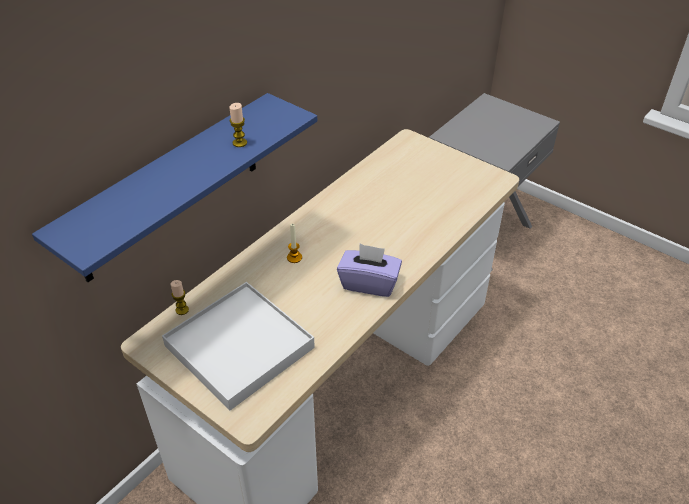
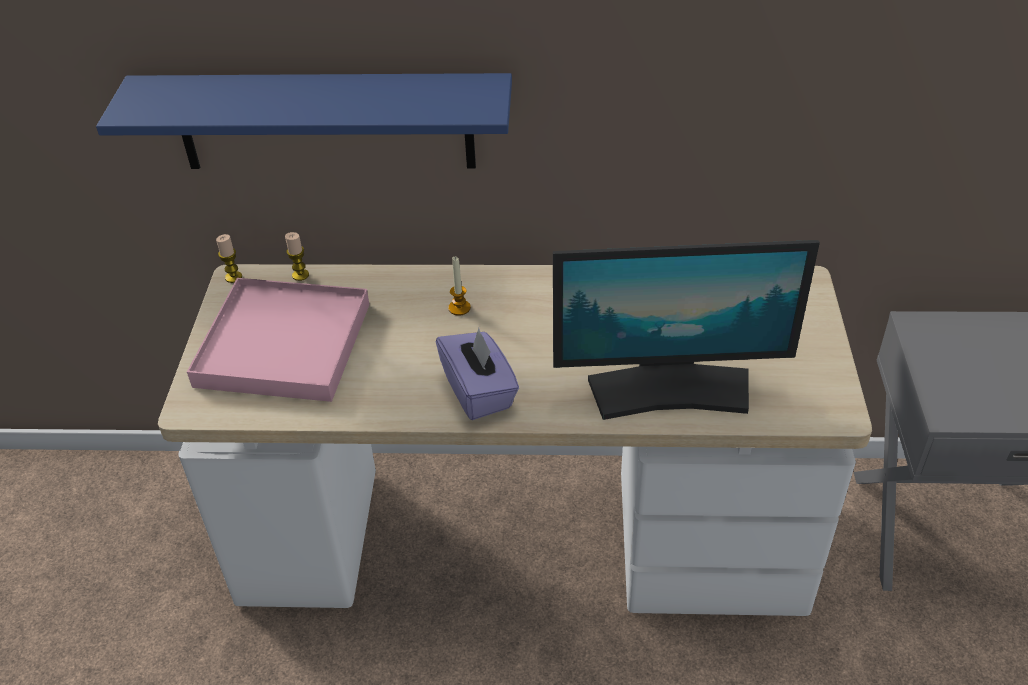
camera: 55 degrees right, 0 degrees up
white tray [162,282,315,410] -> pink tray [187,278,369,402]
candle [229,103,247,147] -> candle moved to [216,234,242,283]
none -> monitor [553,240,820,420]

